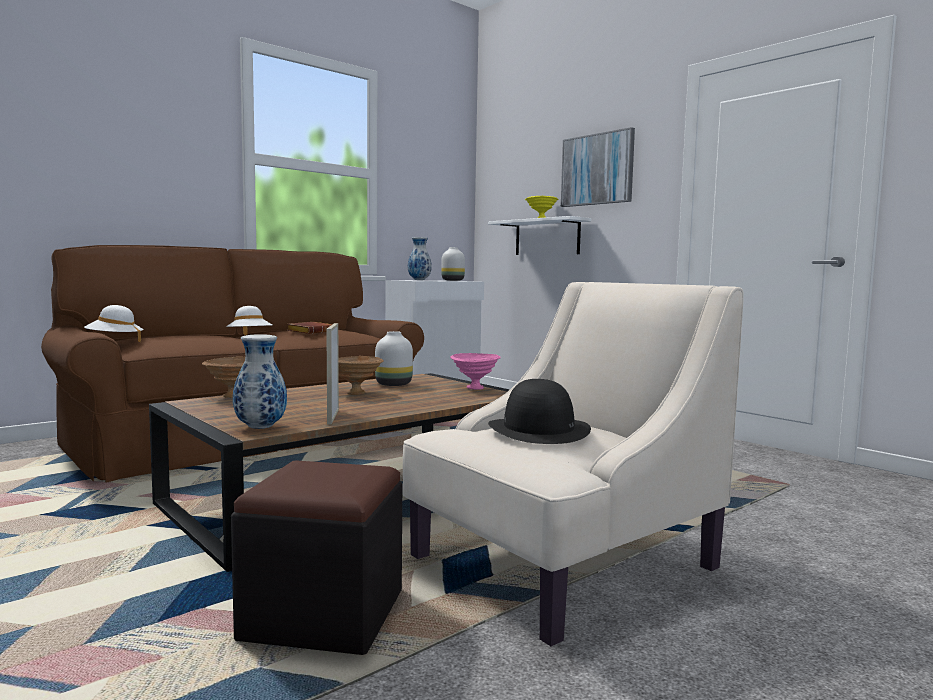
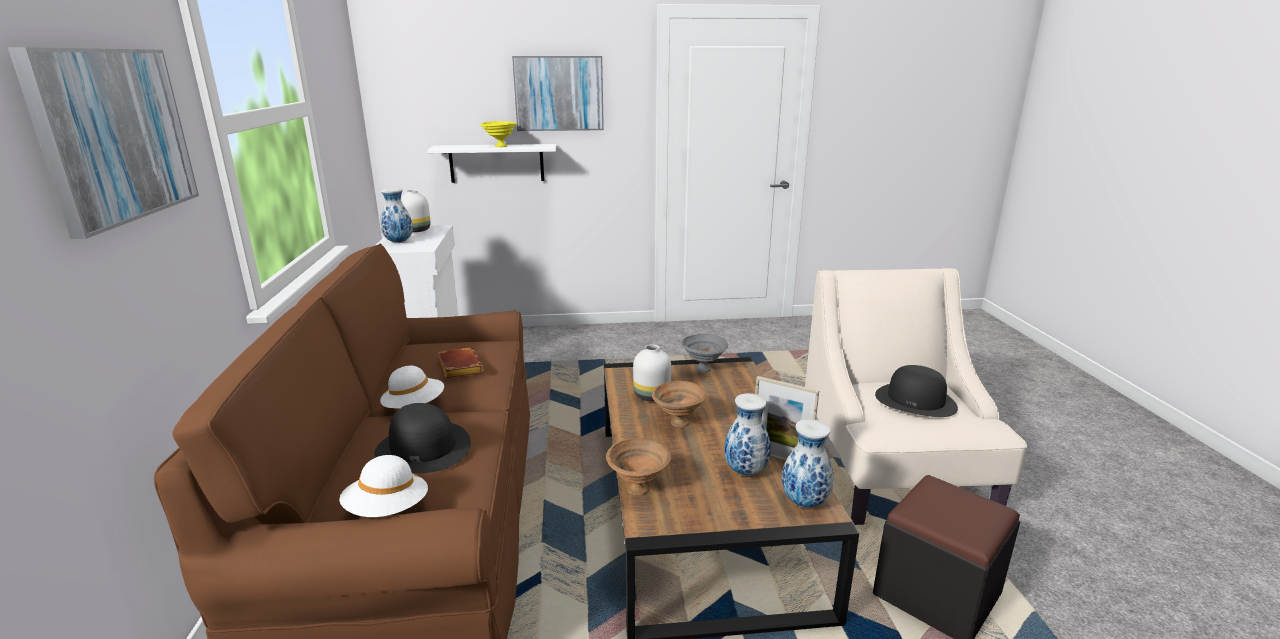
camera: 55 degrees left, 15 degrees up
pink bowl [450,353,501,390] -> grey bowl [681,334,728,372]
none -> picture [8,47,199,239]
none -> black hat [375,403,471,473]
none -> vase [724,393,771,476]

